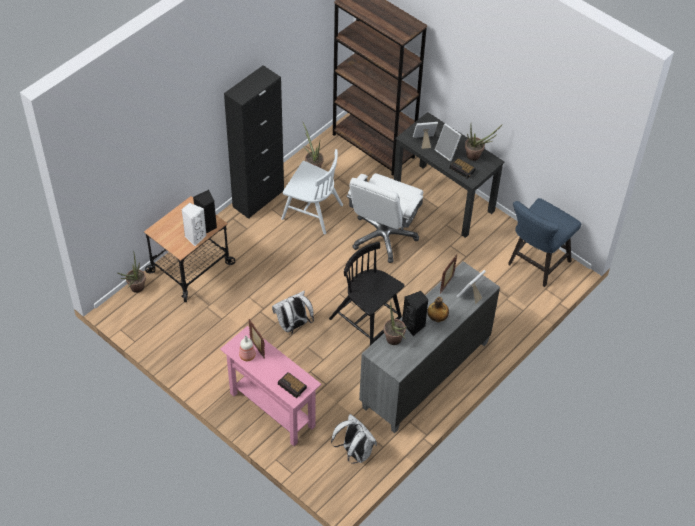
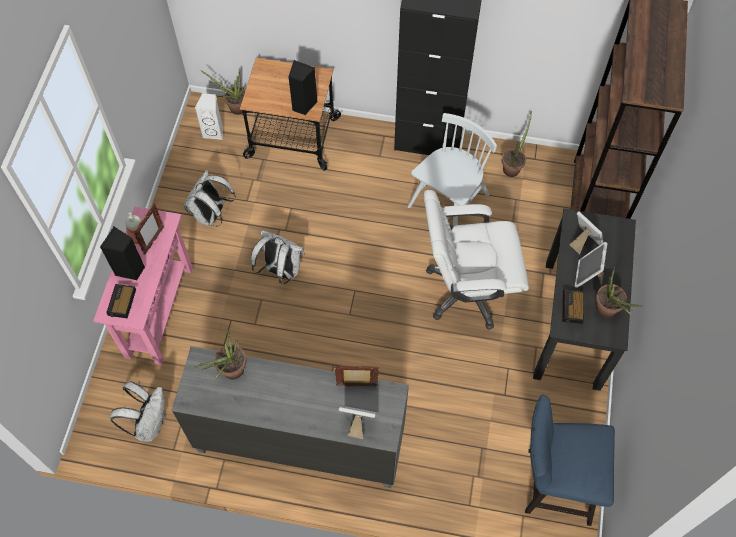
camera: 60 degrees right, 10 degrees up
white speaker [181,203,207,246] -> white speaker moved to [195,93,223,140]
white chair [281,149,343,235] -> white chair turned 135 degrees counterclockwise [408,113,497,226]
black chair [329,242,405,346] -> none
black speaker [402,291,429,336] -> black speaker moved to [100,227,145,280]
bottle [427,297,449,322] -> none
none -> white backpack [184,170,236,226]

